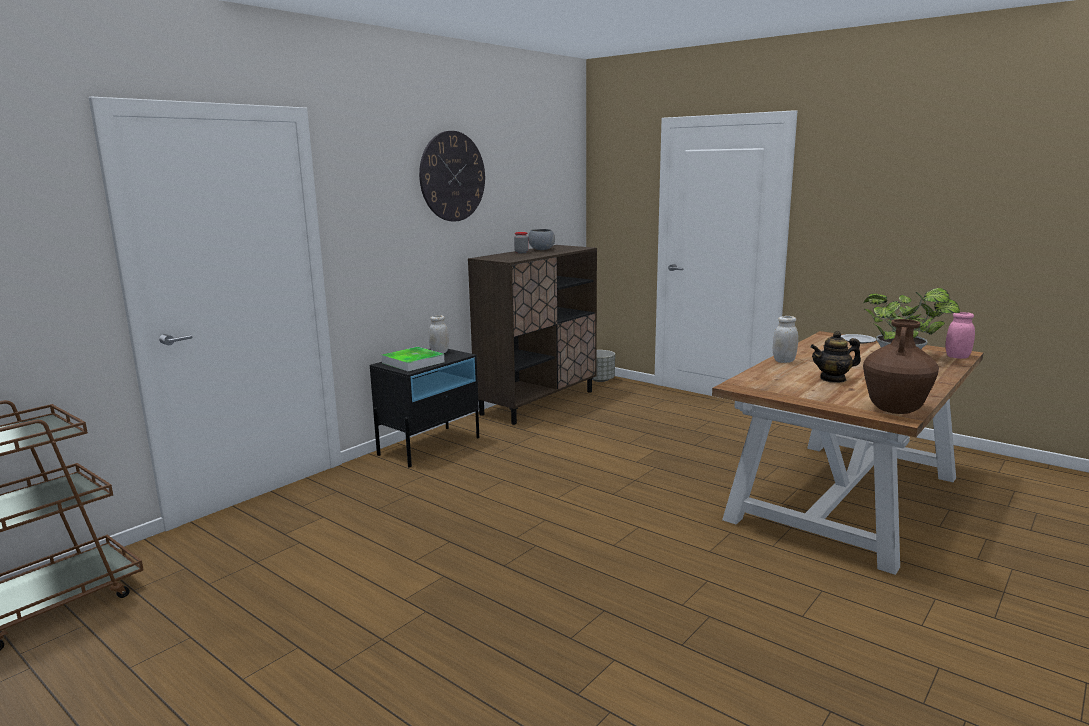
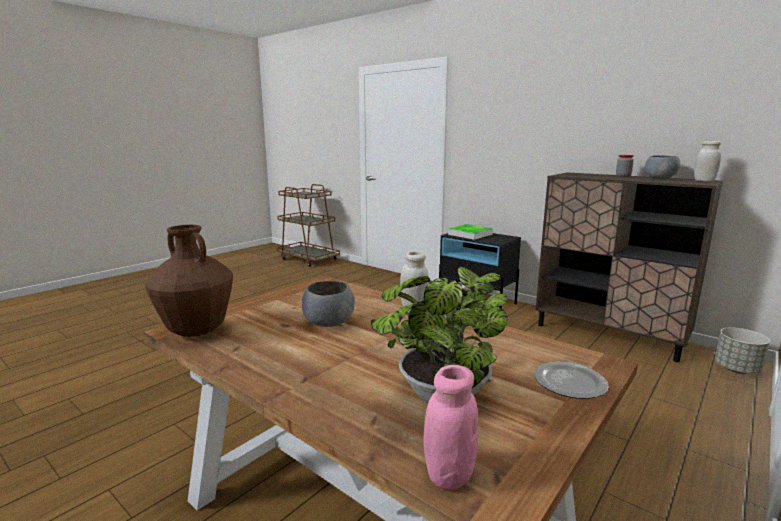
camera: 90 degrees right, 0 degrees up
wall clock [419,131,485,222] -> none
white jar [429,315,449,353] -> white jar moved to [694,141,721,182]
teapot [810,331,861,383] -> grey bowl [302,281,355,327]

